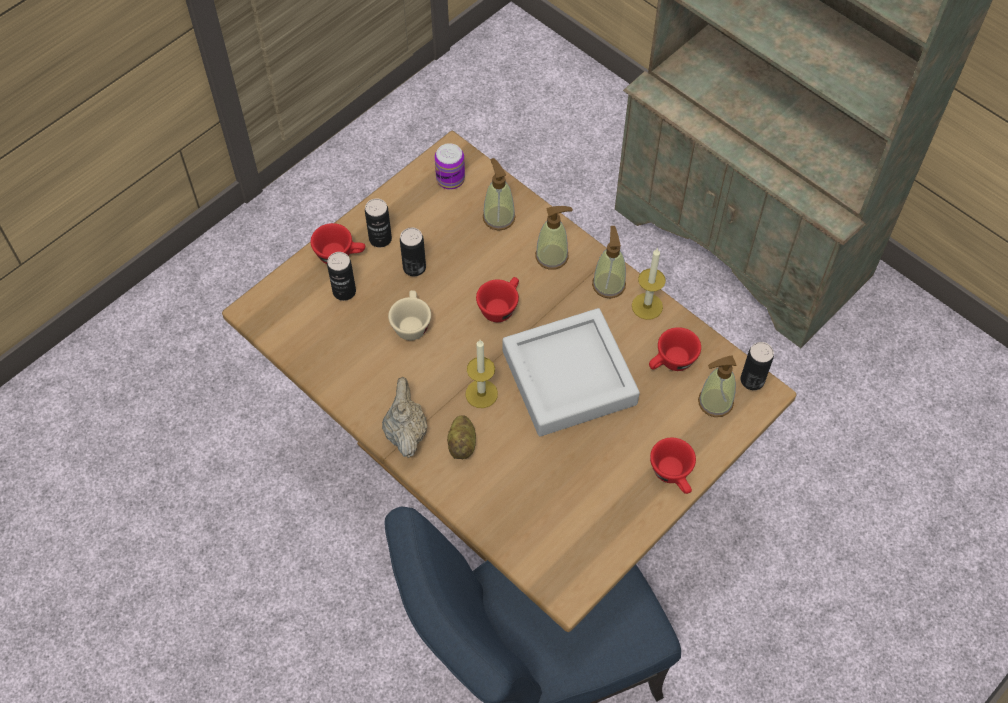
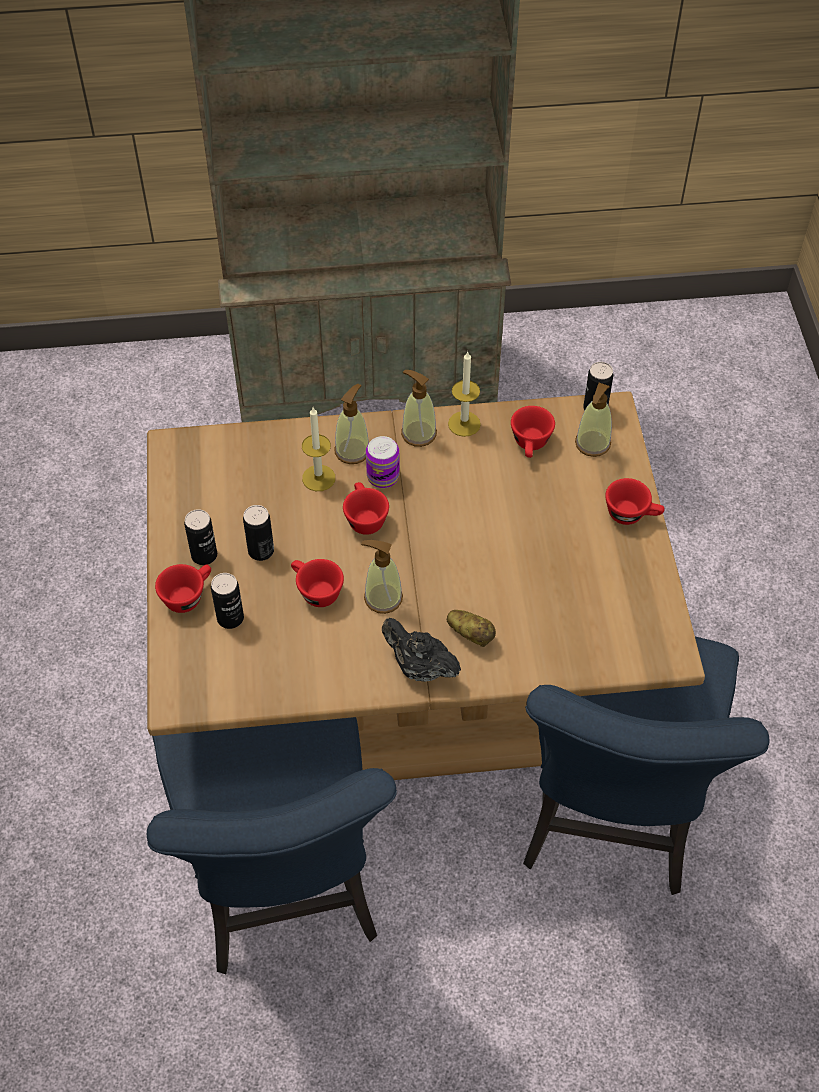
camera: 50 degrees left, 5 degrees down
beige teapot [382,377,427,458] -> black teapot [382,618,461,682]
beige cup [388,290,431,340] -> red cup [291,559,344,607]
can [435,143,465,190] -> can moved to [366,436,400,488]
candle [465,340,498,408] -> candle moved to [302,407,335,491]
soap dispenser [483,158,516,230] -> soap dispenser moved to [361,540,403,614]
grey tray [503,308,640,437] -> none
none -> blue chair [147,717,397,974]

